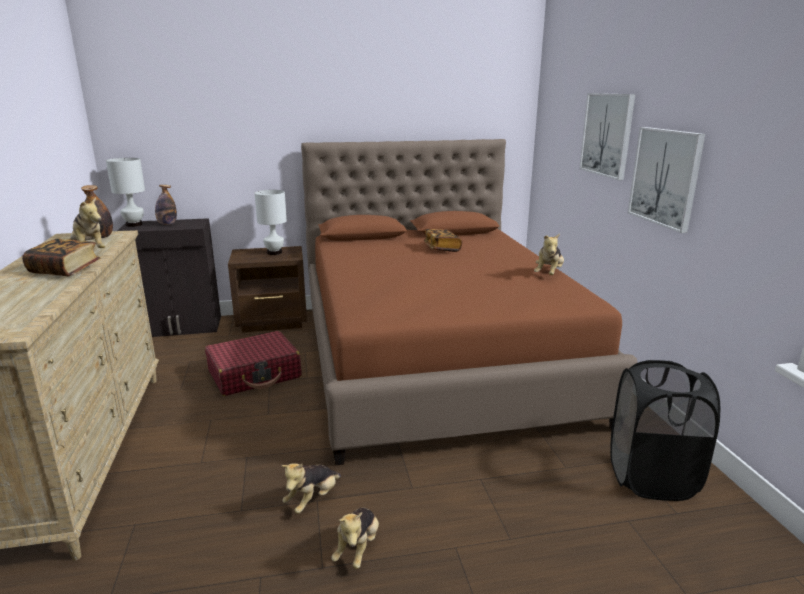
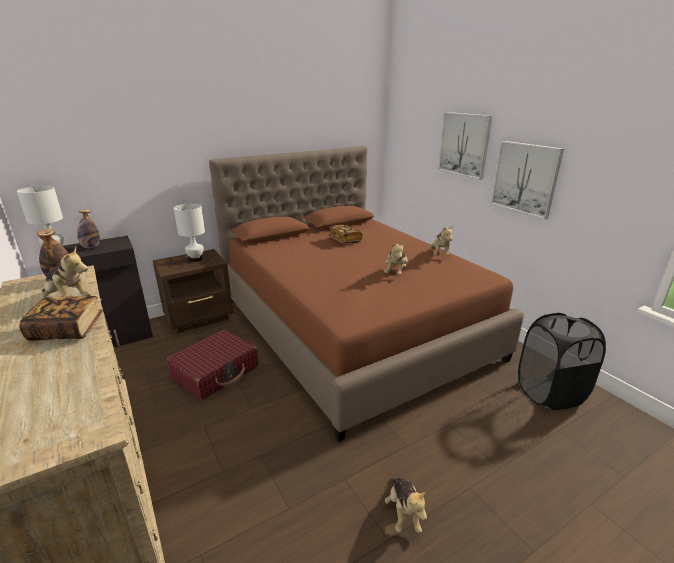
camera: 20 degrees left, 5 degrees up
plush toy [281,463,341,514] -> plush toy moved to [384,241,408,276]

